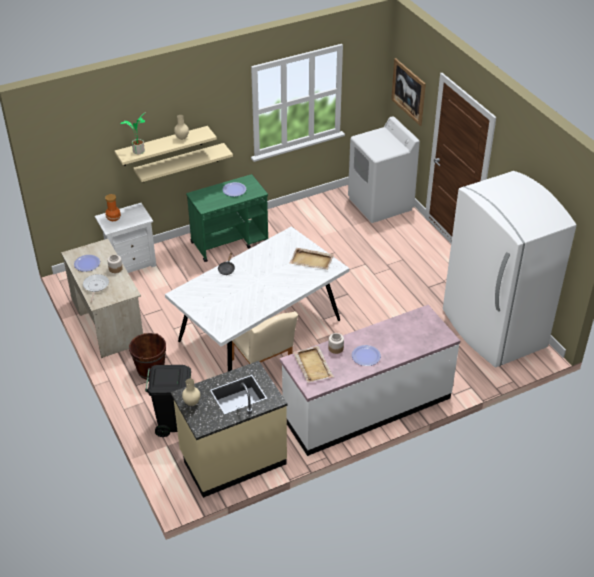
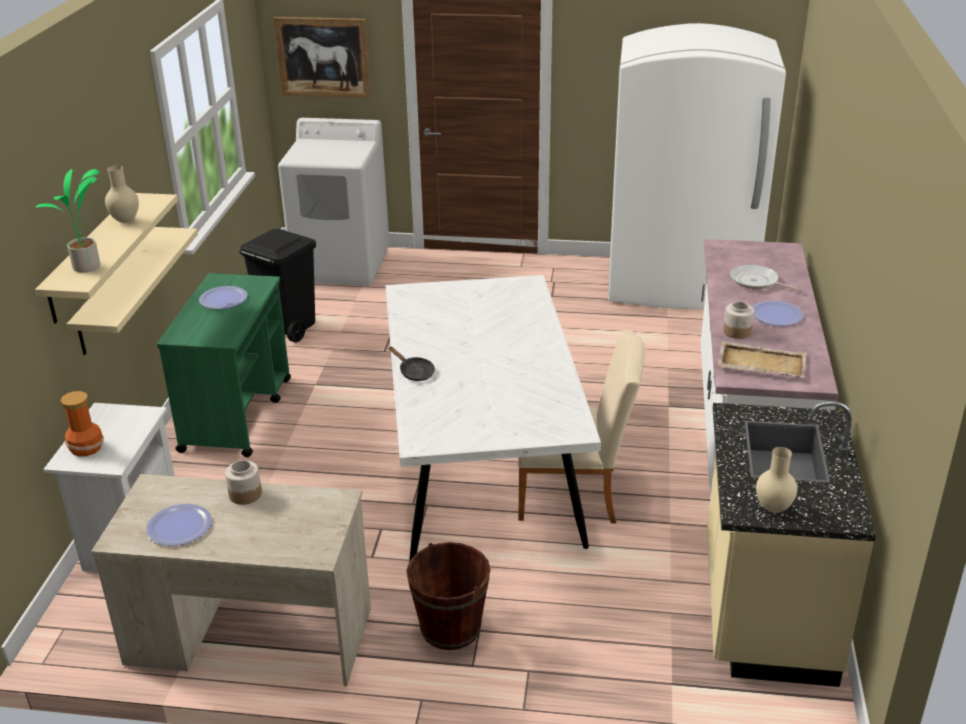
camera: 55 degrees left, 10 degrees down
frying pan [83,274,109,302] -> frying pan moved to [730,264,803,291]
black trash can [145,365,191,437] -> black trash can moved to [239,229,316,343]
beige tray [289,248,334,270] -> none

